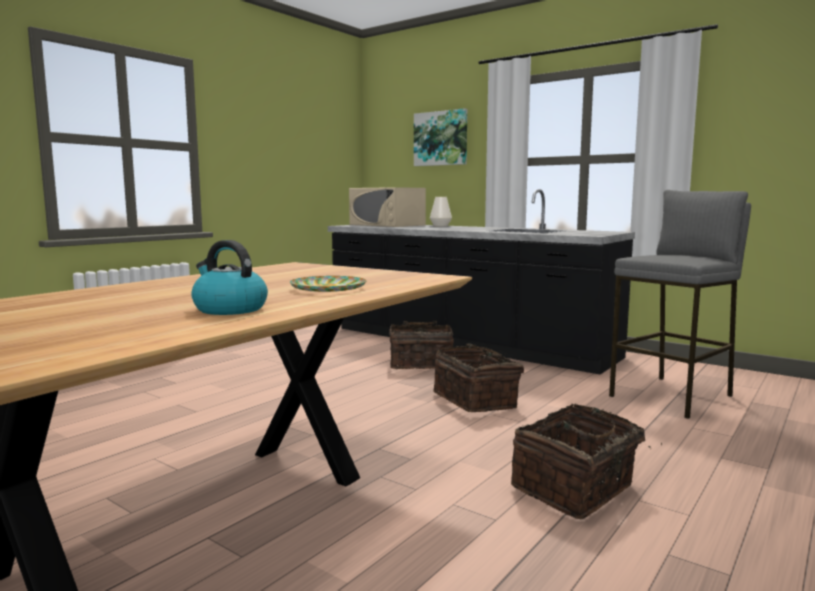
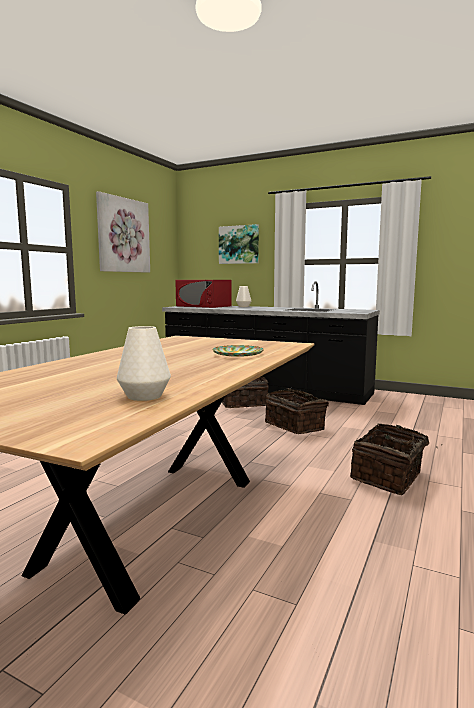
camera: 10 degrees left, 0 degrees up
kettle [191,240,268,315] -> none
beige microwave [349,187,426,227] -> red microwave [175,280,232,308]
grey stool [609,190,751,419] -> none
none -> picture [96,191,150,273]
none -> white vase [117,326,171,401]

